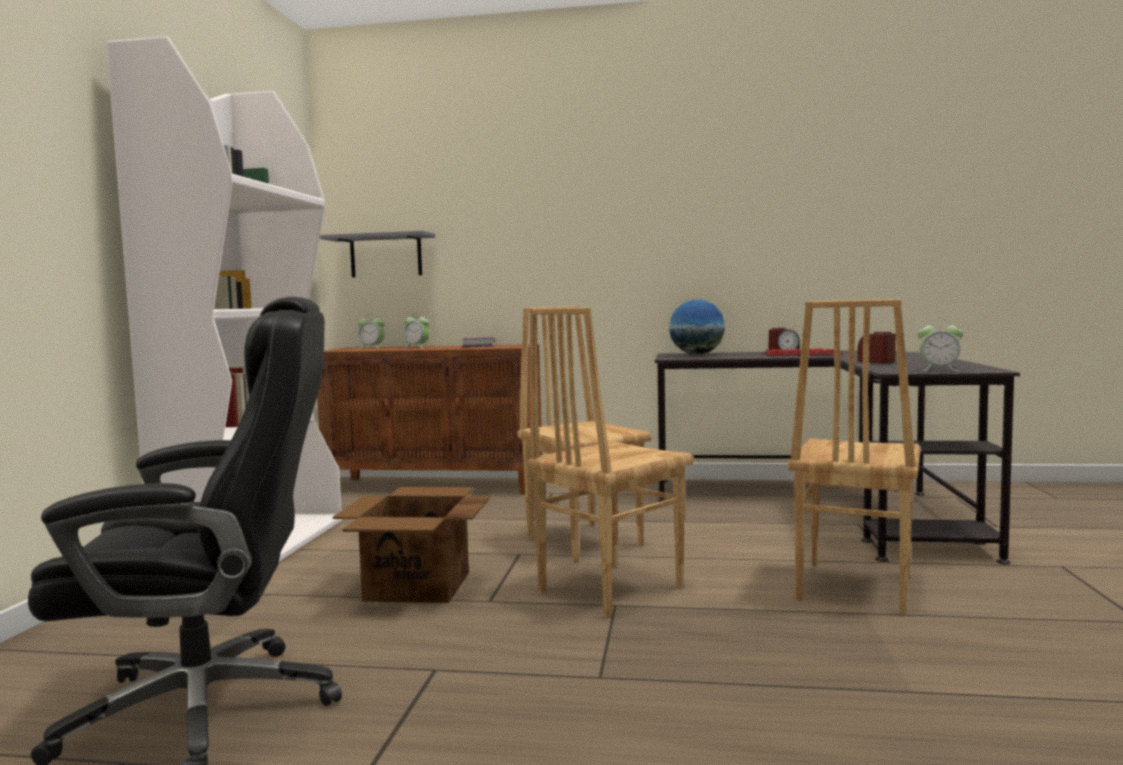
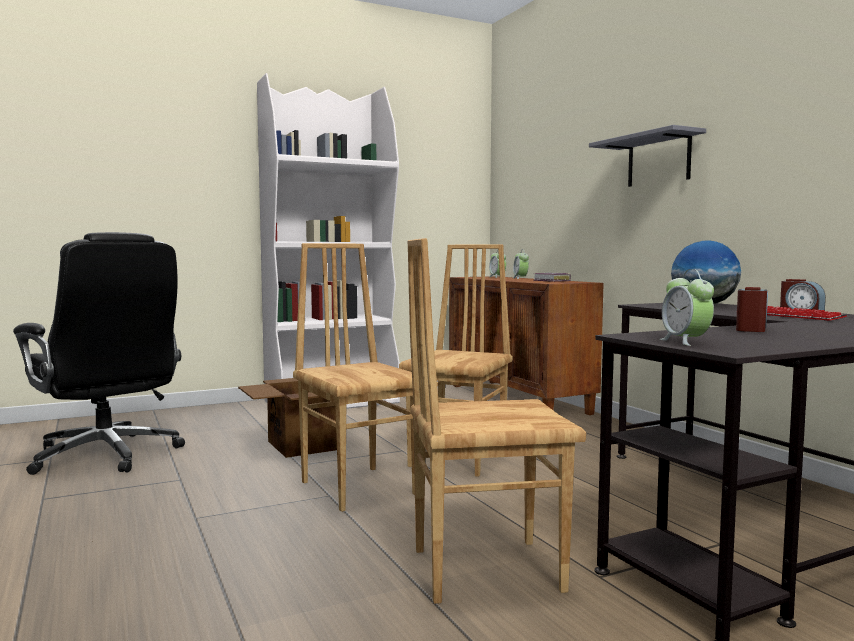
camera: 55 degrees right, 0 degrees up
grey shelf [320,231,435,277] -> grey shelf moved to [589,125,706,187]
brown chair [527,307,694,619] -> brown chair turned 45 degrees clockwise [293,243,415,512]

